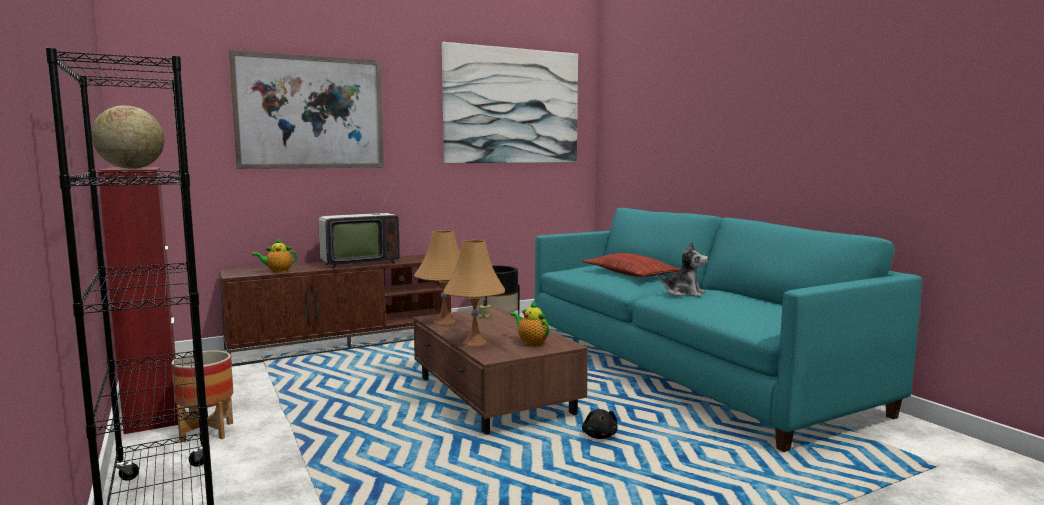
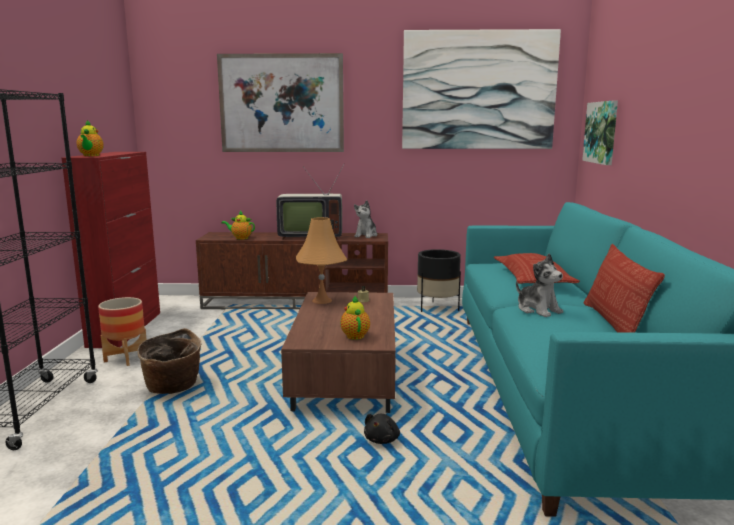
camera: 30 degrees right, 5 degrees up
globe [91,106,164,169] -> teapot [77,120,104,156]
orange table lamp [444,240,505,346] -> none
none -> basket [138,328,201,394]
none -> plush toy [354,200,378,238]
none -> picture [582,100,618,165]
none -> pillow [584,244,665,333]

